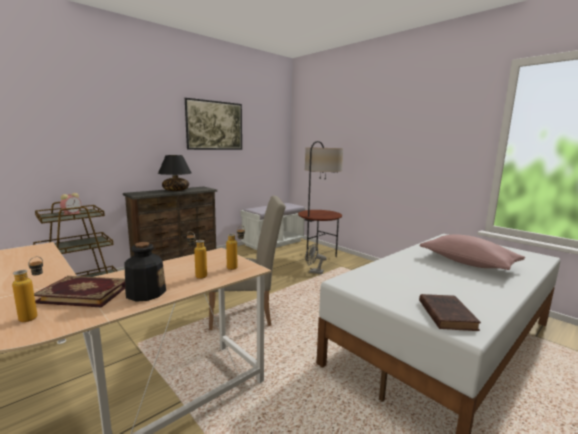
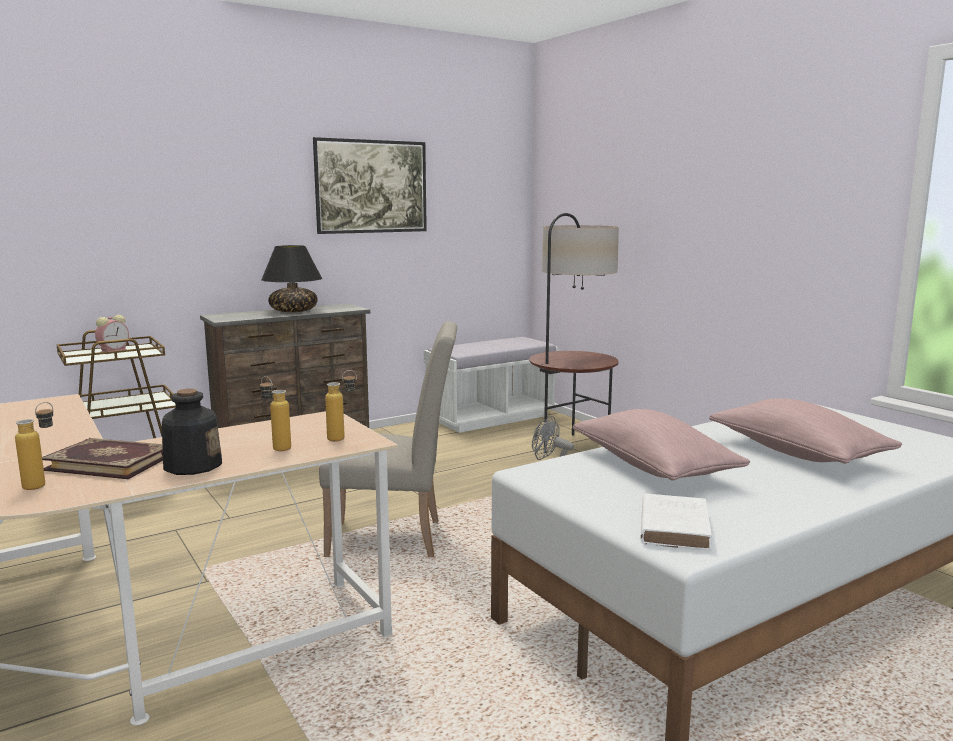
camera: 10 degrees right, 0 degrees up
brown book [419,294,481,331] -> white book [641,493,712,551]
none -> pink pillow [573,409,750,480]

